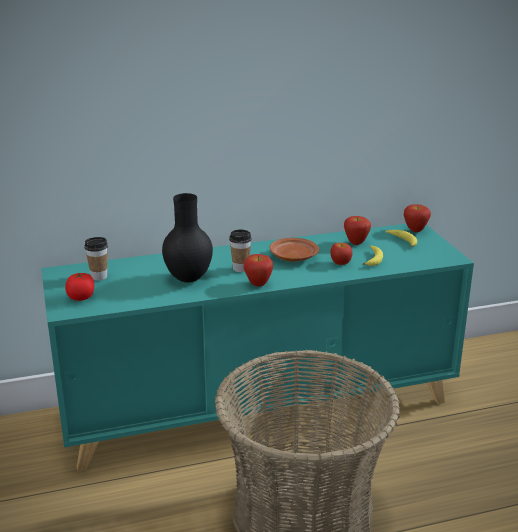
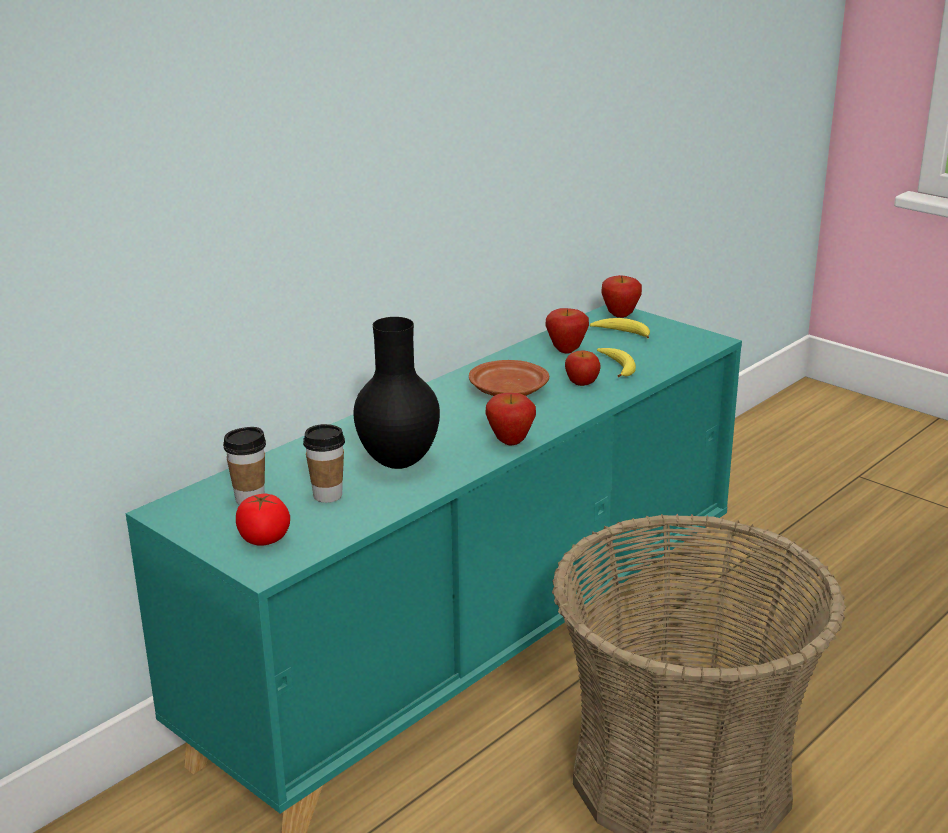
camera: 30 degrees left, 0 degrees up
cup [229,229,252,272] -> cup moved to [303,424,345,503]

